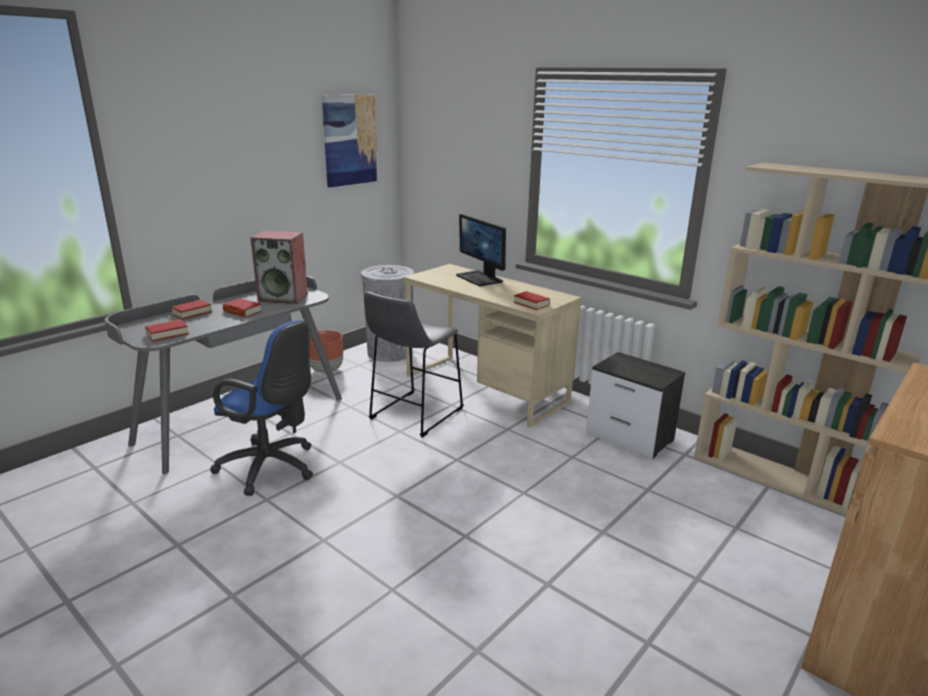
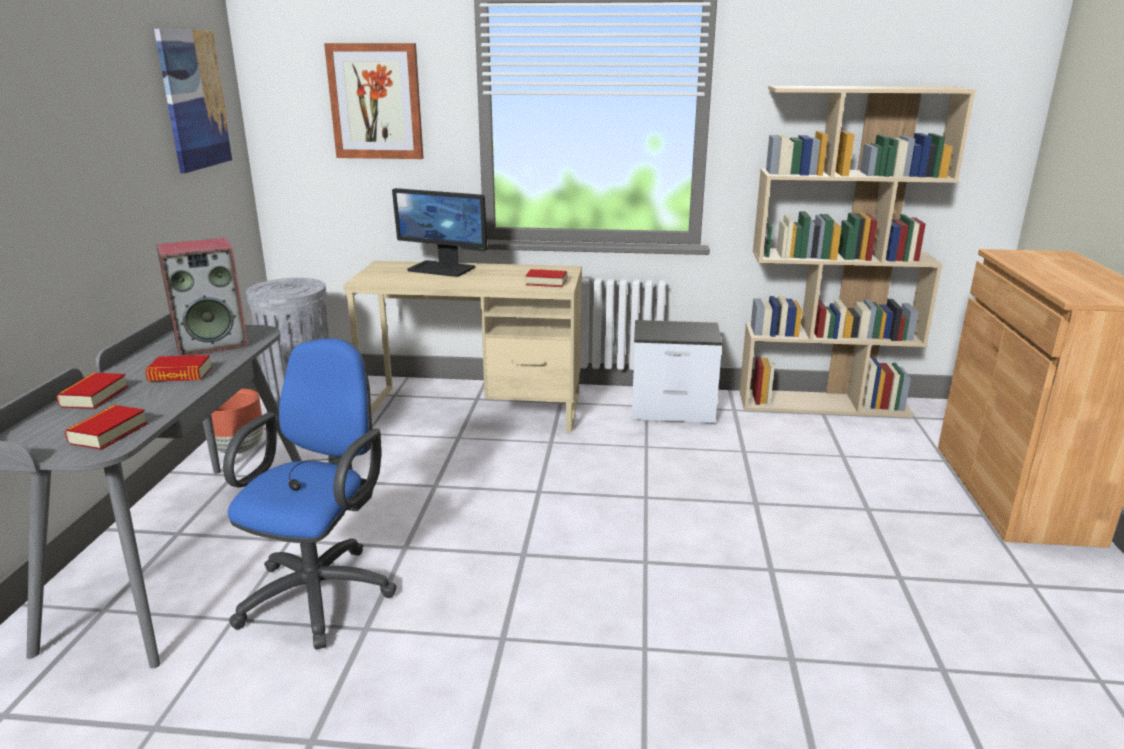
camera: 35 degrees left, 0 degrees up
blue office chair [210,320,313,496] -> blue office chair turned 60 degrees counterclockwise [223,338,397,649]
grey stool [364,291,464,438] -> none
none -> picture [324,43,423,159]

